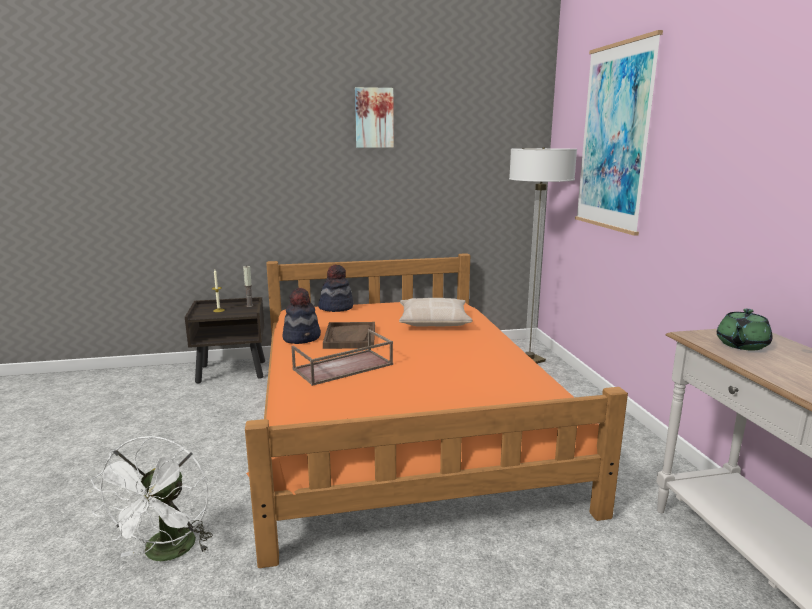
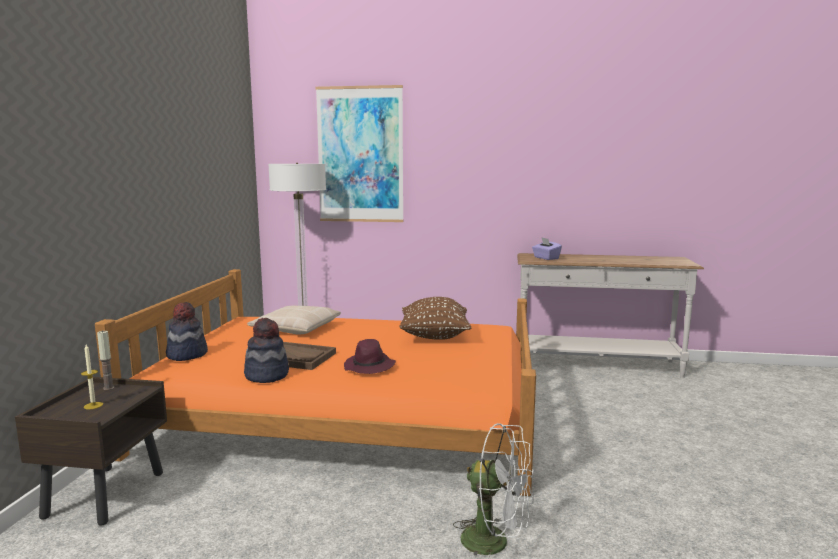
camera: 70 degrees left, 5 degrees down
brown tray [291,329,393,386] -> purple hat [344,339,396,374]
picture [355,87,394,148] -> none
green teapot [717,309,772,351] -> purple tissue box [532,237,562,260]
none -> brown pillow [399,297,471,340]

